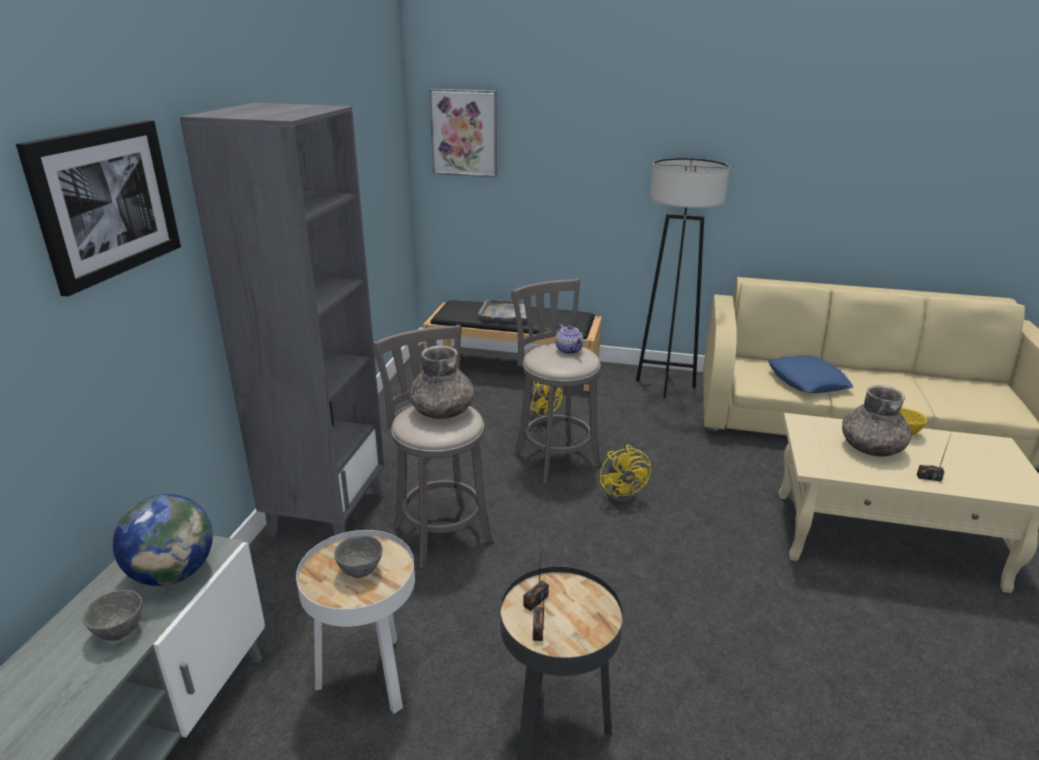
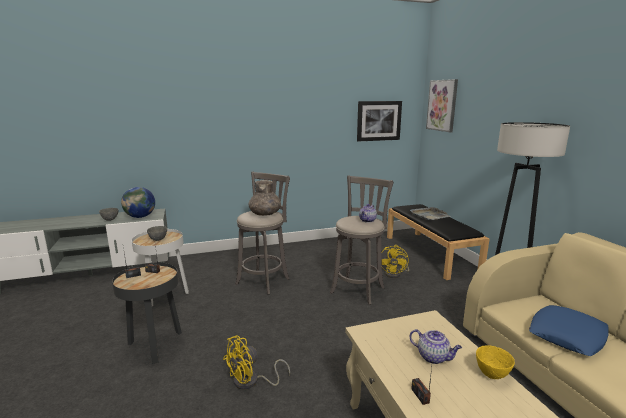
camera: 60 degrees right, 10 degrees down
picture [16,120,181,296] -> picture moved to [357,101,402,141]
grey bookcase [180,103,384,538] -> none
yellow fan [600,445,651,504] -> yellow fan moved to [223,336,290,390]
grey vase [842,385,912,456] -> teapot [410,329,462,364]

